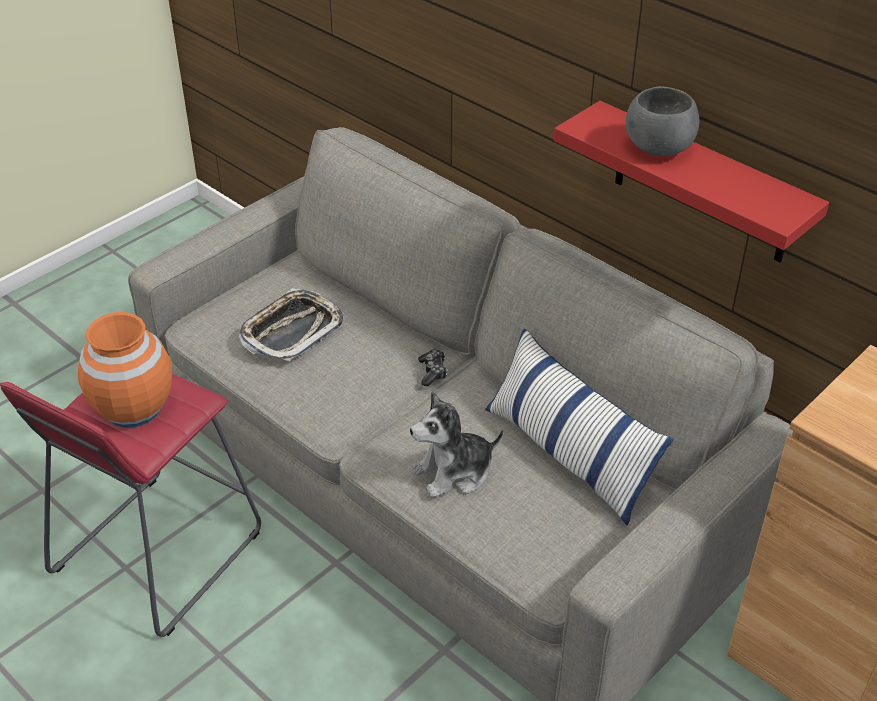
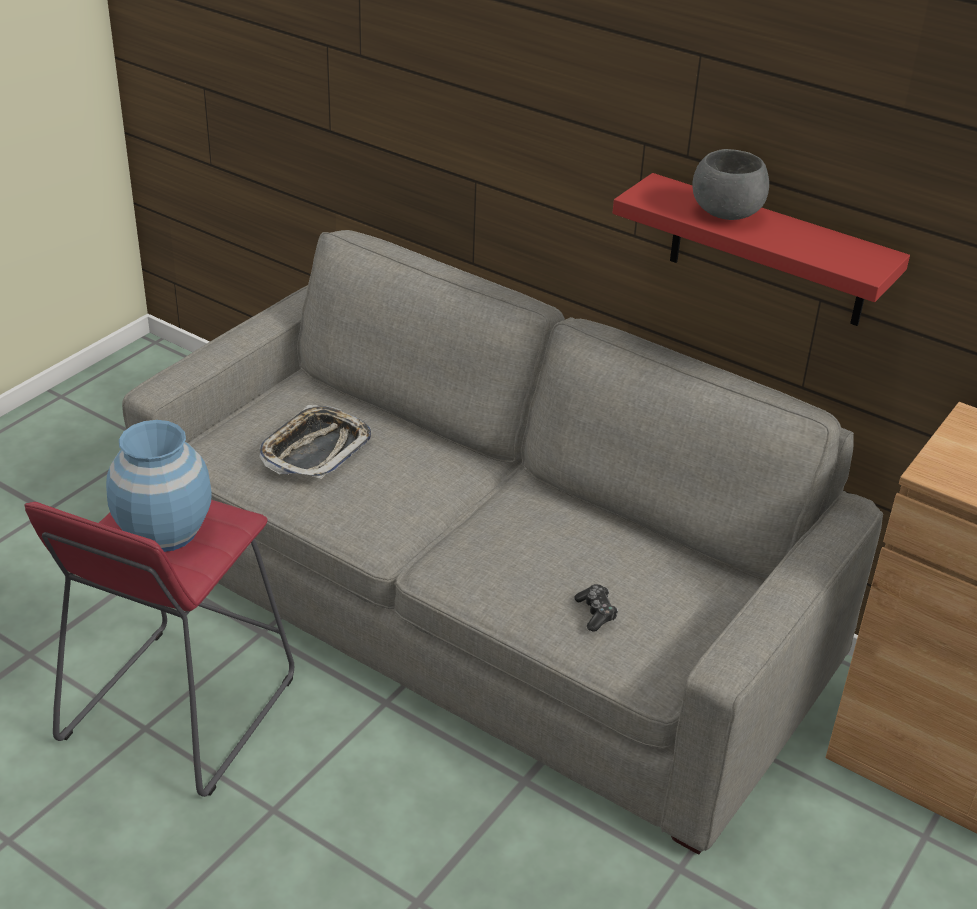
camera: 10 degrees left, 5 degrees down
orange vase [78,312,172,428] -> blue vase [106,420,212,552]
plush toy [410,391,504,498] -> none
game controller [418,349,448,386] -> game controller moved to [574,584,618,632]
pillow [485,329,673,525] -> none

